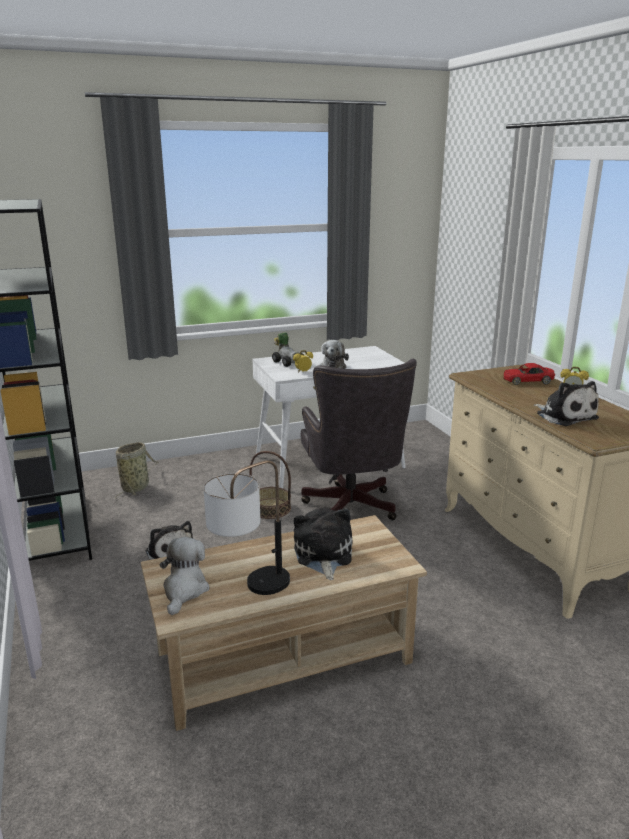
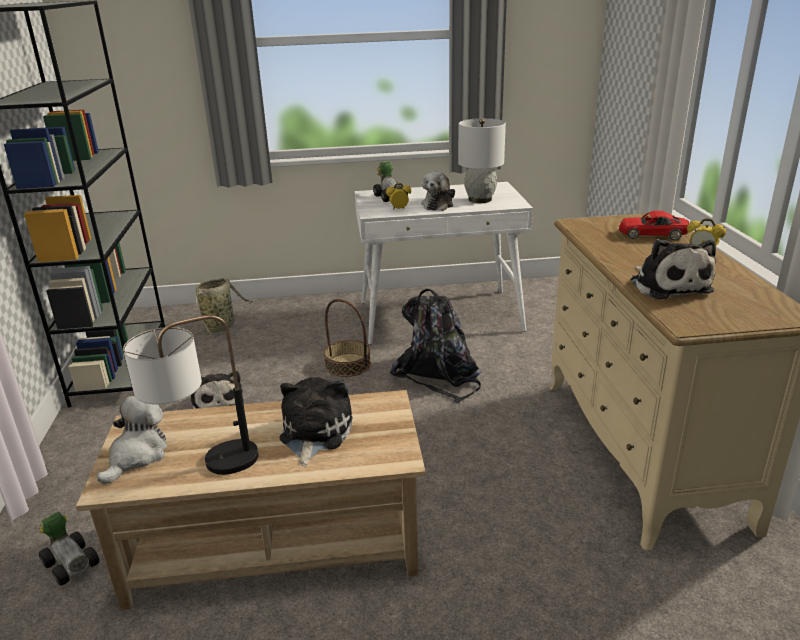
camera: 15 degrees right, 5 degrees up
grey office chair [301,359,417,520] -> black backpack [390,289,482,403]
none -> toy car [39,512,99,586]
none -> white table lamp [458,118,506,203]

